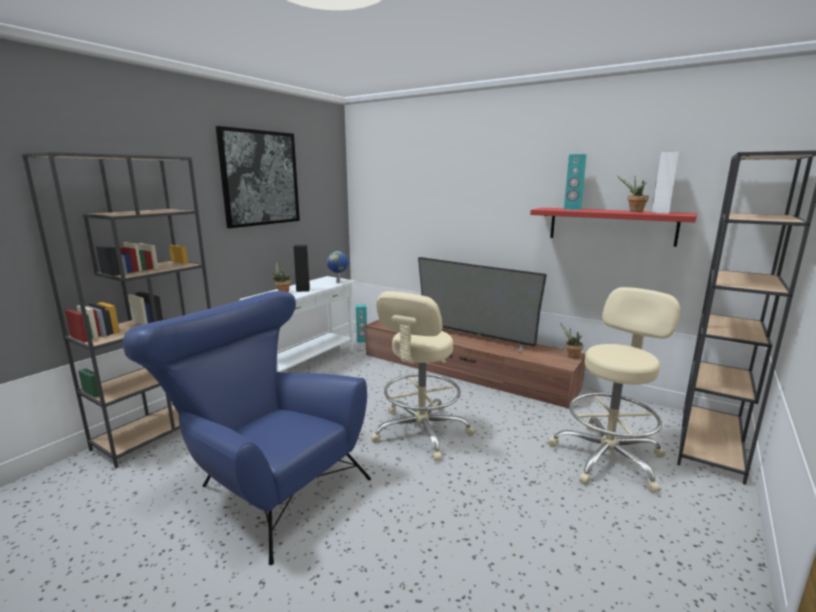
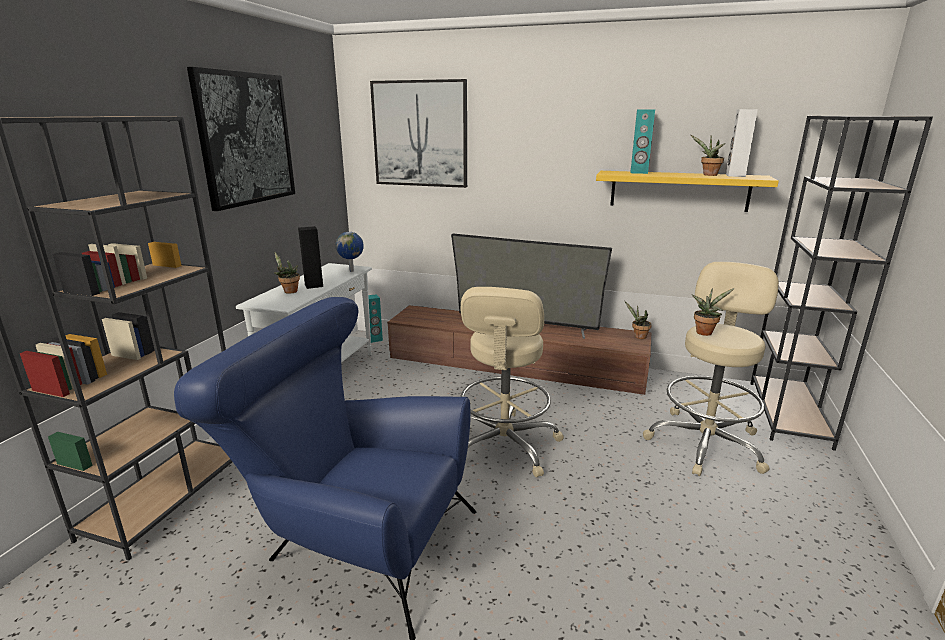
camera: 15 degrees left, 5 degrees up
red shelf [530,208,697,247] -> yellow shelf [596,171,779,212]
none -> picture [370,79,467,188]
none -> potted plant [692,288,735,336]

